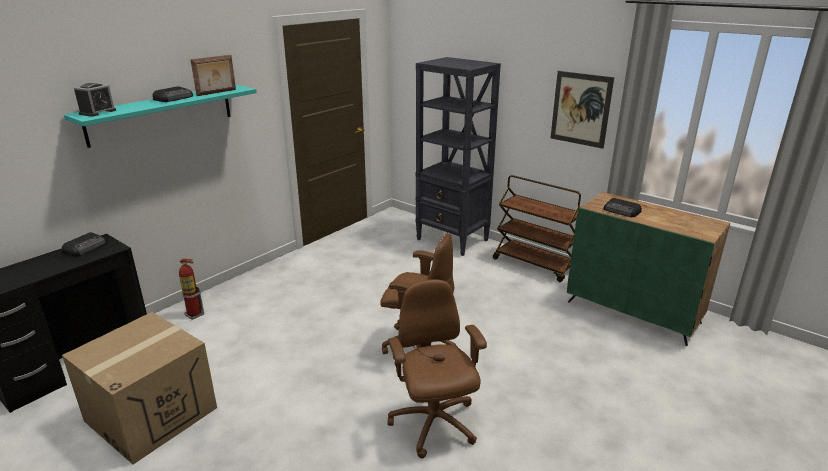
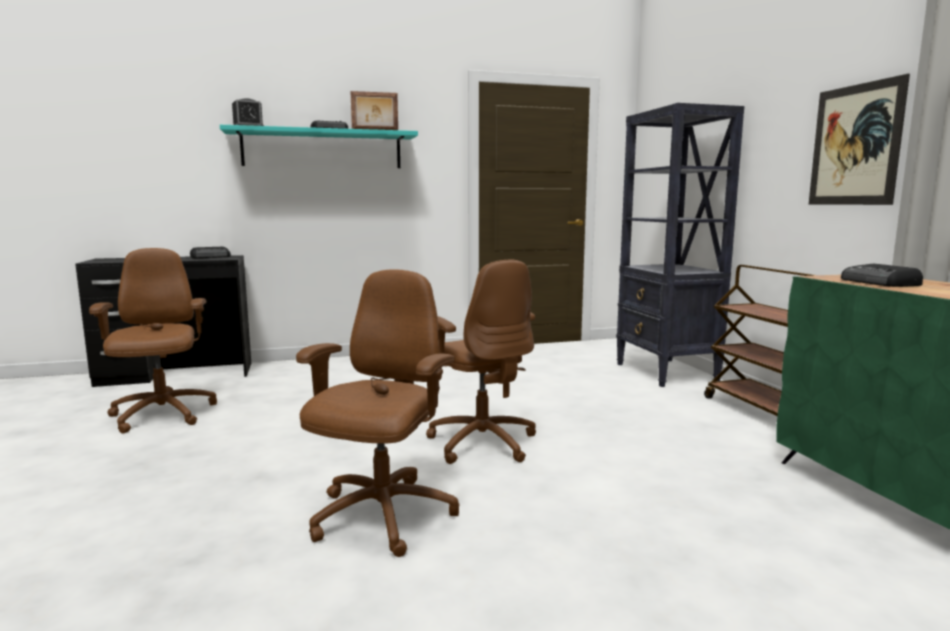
camera: 35 degrees right, 15 degrees down
cardboard box [62,312,217,464] -> brown office chair [89,248,217,434]
fire extinguisher [179,259,204,320] -> none

